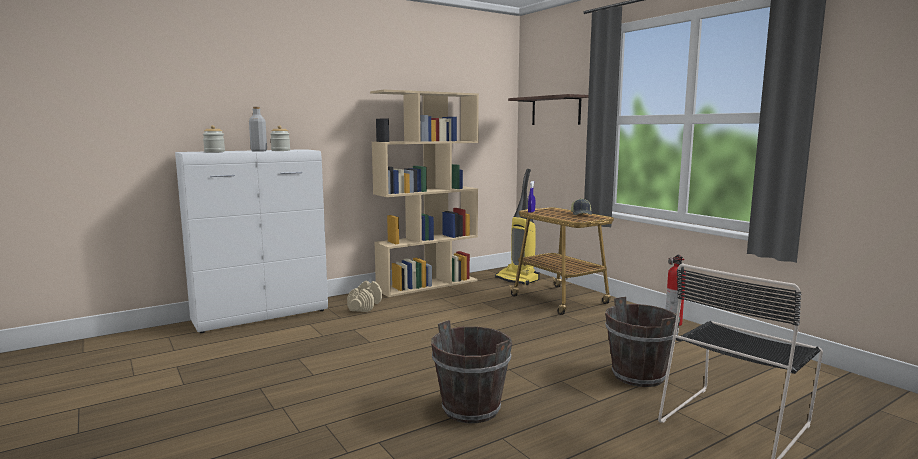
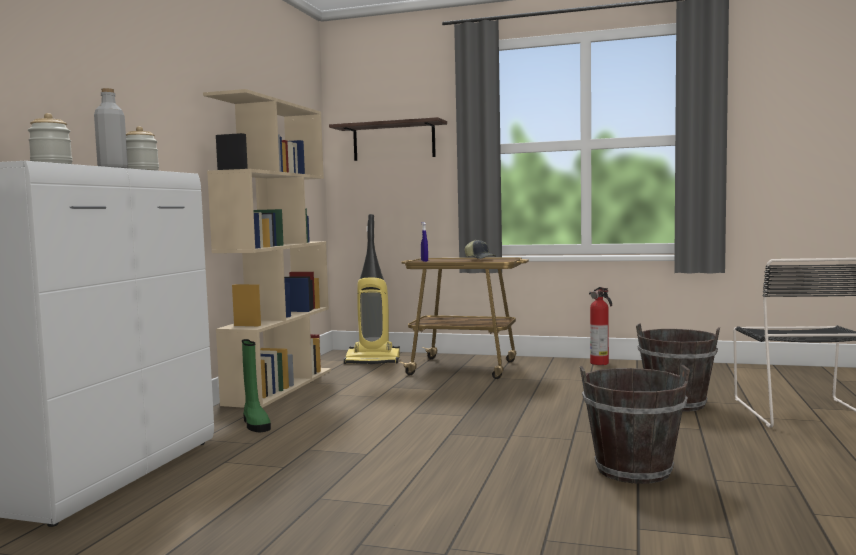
camera: 40 degrees left, 5 degrees down
beige dumbbell [347,281,382,312] -> green boot [242,339,271,432]

